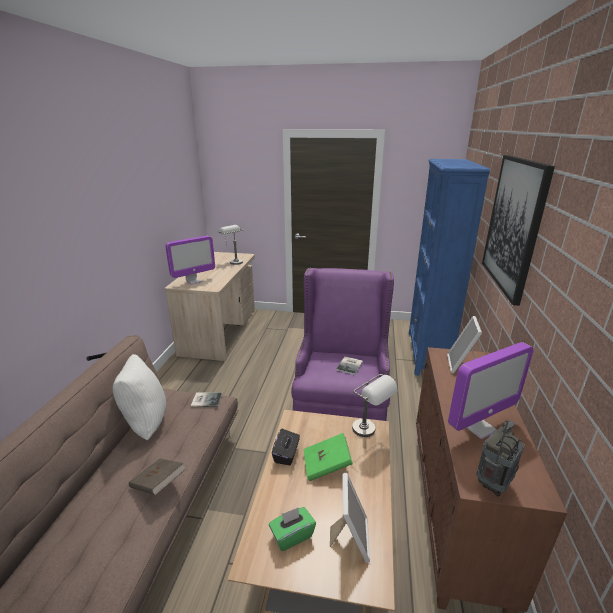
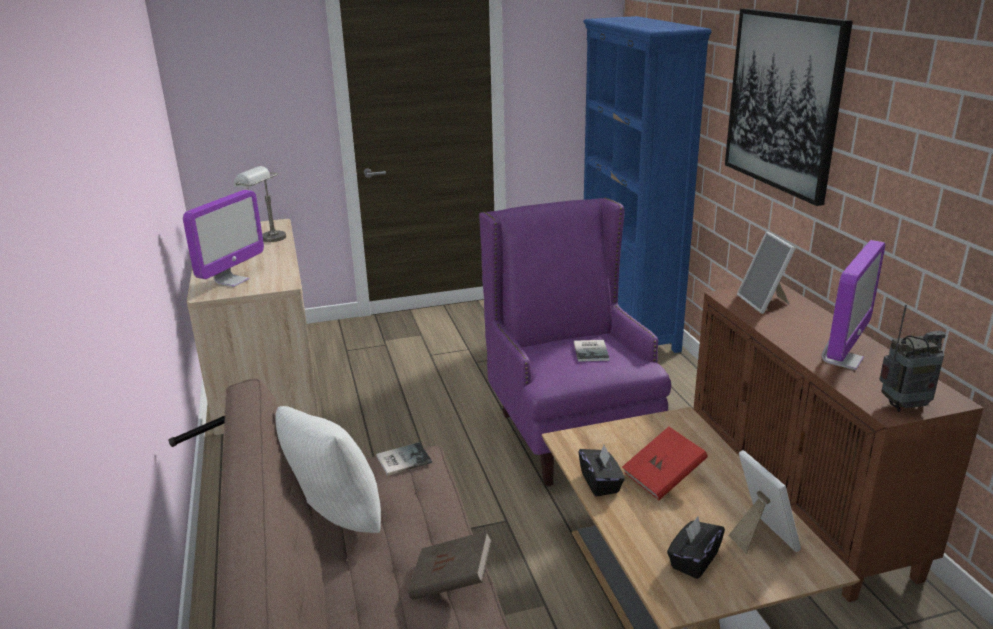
camera: 25 degrees left, 0 degrees up
green tissue box [269,507,316,551] -> black tissue box [667,517,725,579]
green book [304,433,353,481] -> red book [622,427,708,500]
grey table lamp [352,374,398,437] -> none
radio [476,420,524,496] -> radio turned 60 degrees clockwise [879,305,946,412]

